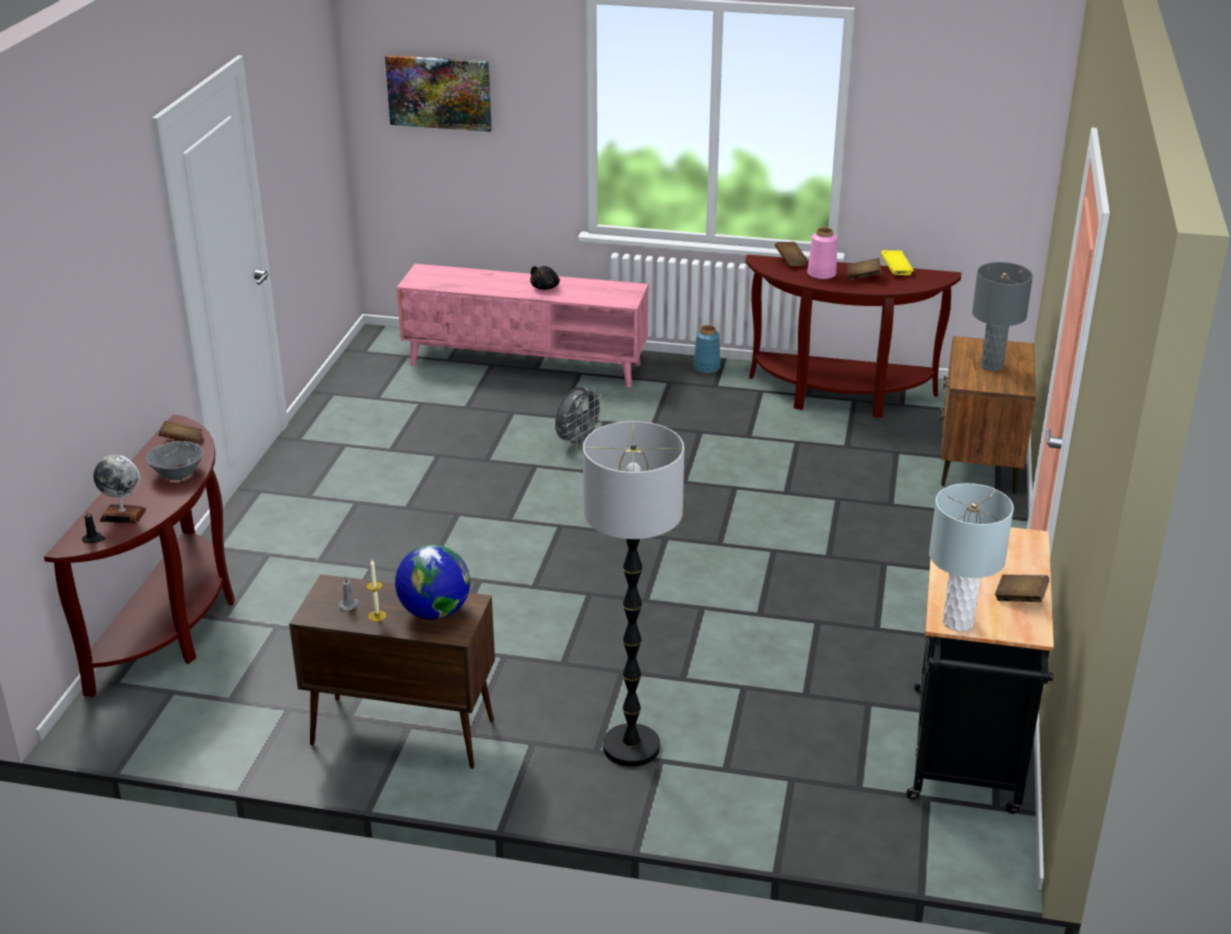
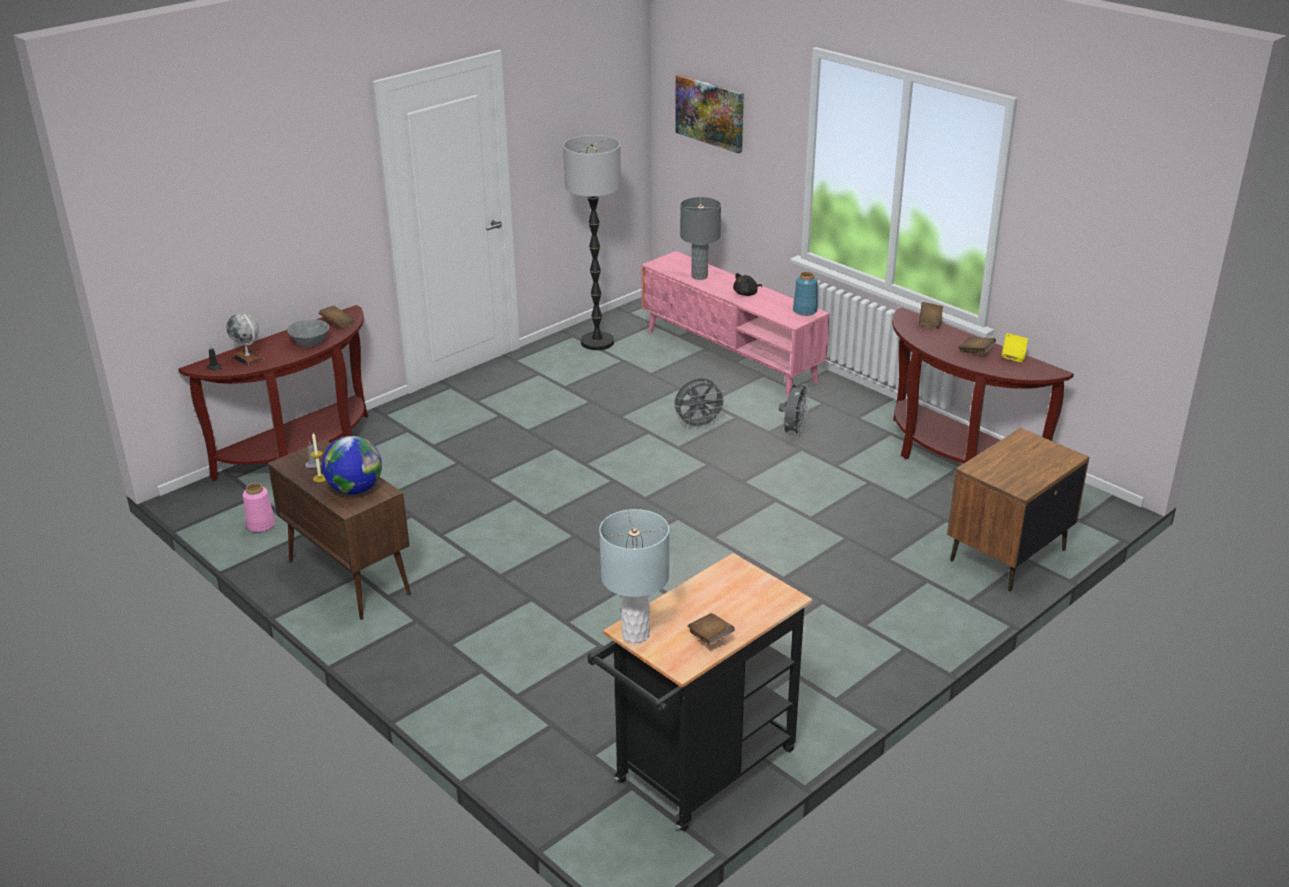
camera: 35 degrees right, 0 degrees up
floor lamp [583,421,684,767] -> floor lamp moved to [563,135,621,350]
blue vase [694,325,720,373] -> blue vase moved to [793,271,818,316]
pink vase [807,227,837,280] -> pink vase moved to [243,483,275,532]
grey table lamp [972,262,1033,371] -> grey table lamp moved to [680,197,721,280]
none -> grey fan [779,383,810,438]

